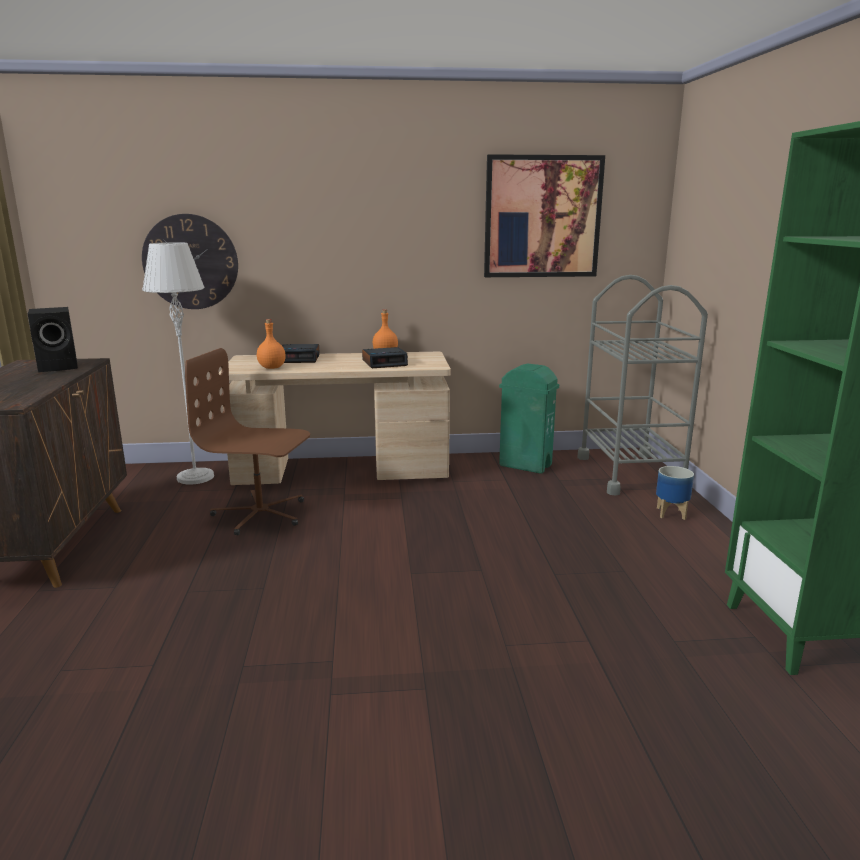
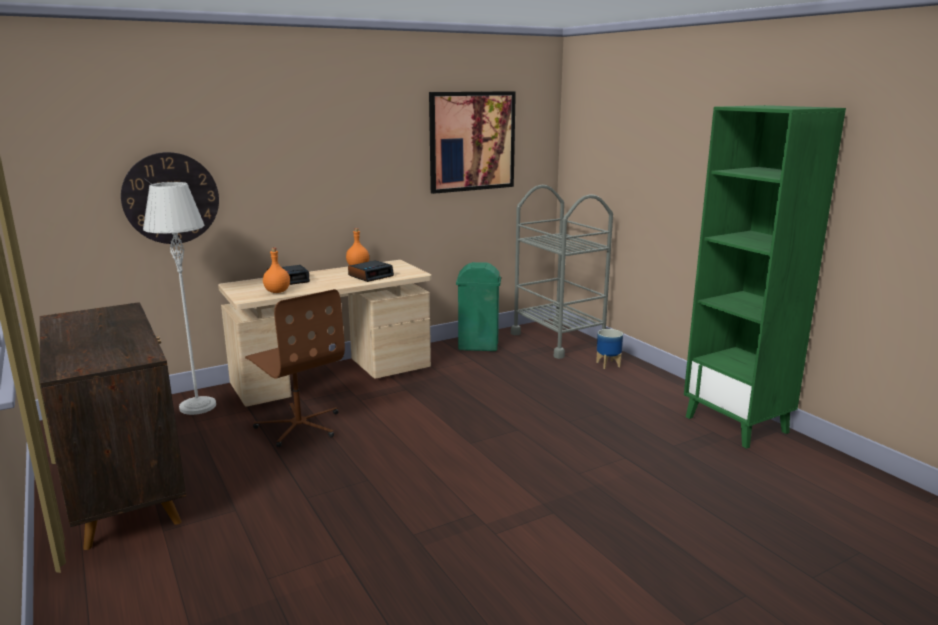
camera: 25 degrees left, 0 degrees up
black speaker [28,307,78,372] -> none
brown office chair [185,348,310,535] -> brown office chair turned 120 degrees counterclockwise [245,289,345,447]

